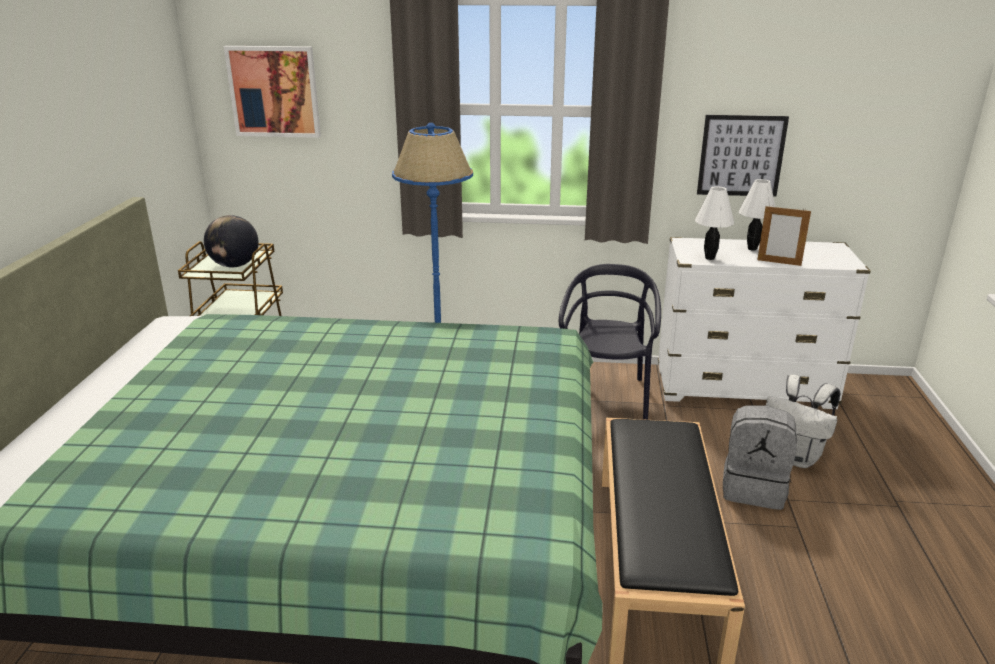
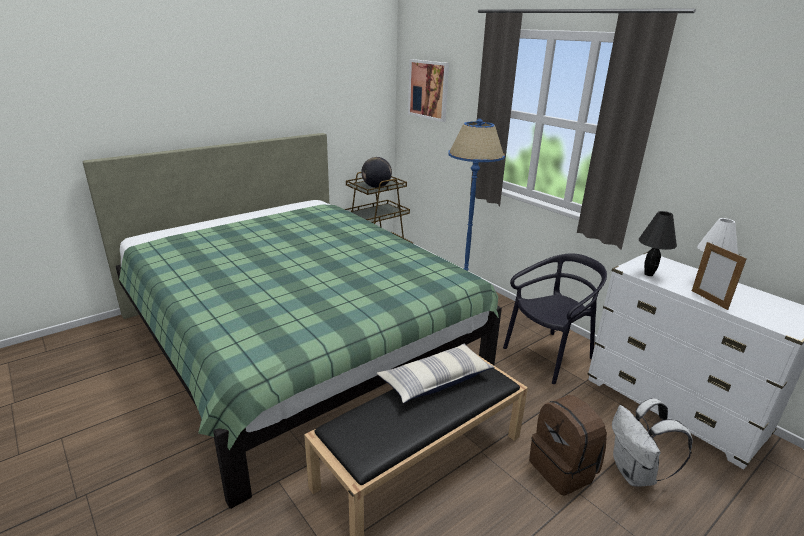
camera: 45 degrees right, 0 degrees up
white table lamp [695,186,734,260] -> black table lamp [639,211,677,276]
picture [697,115,789,197] -> none
grey backpack [723,405,797,510] -> brown backpack [529,395,607,496]
none -> pillow [377,344,494,403]

